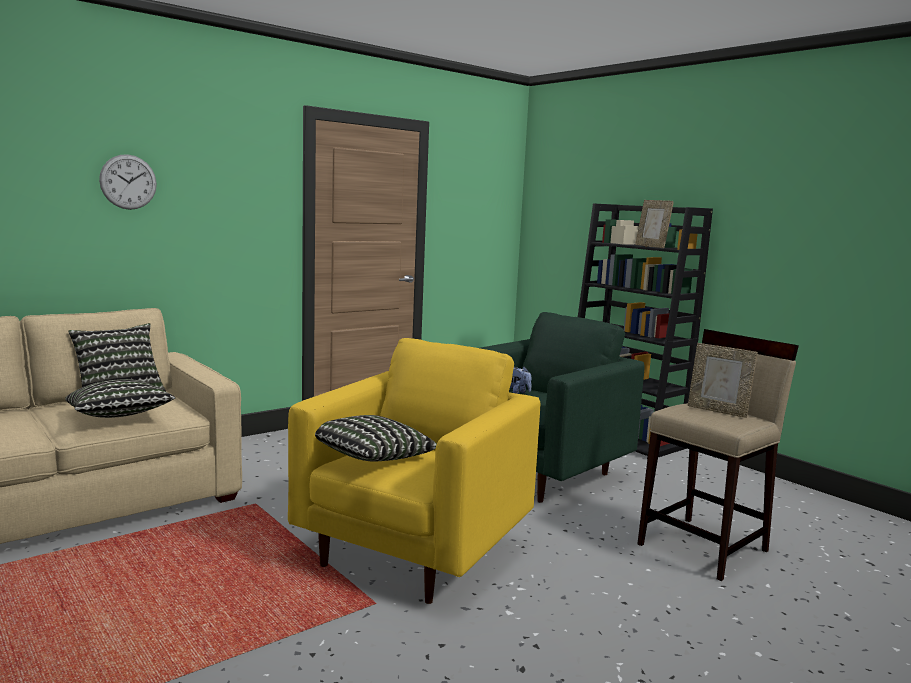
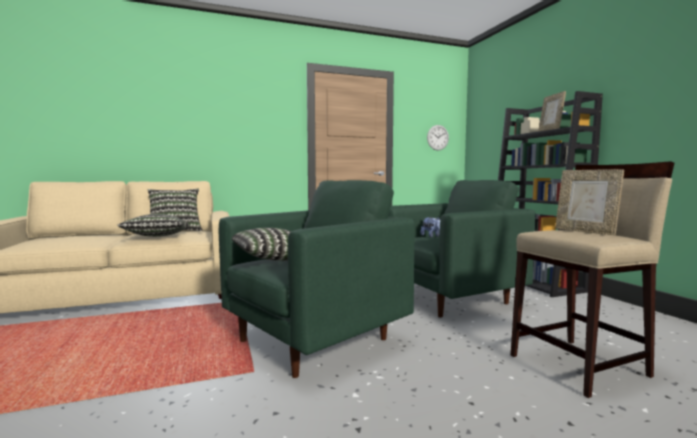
camera: 20 degrees right, 5 degrees down
wall clock [99,154,157,210] -> wall clock moved to [427,125,449,151]
yellow armchair [288,338,540,604] -> green armchair [218,180,415,378]

